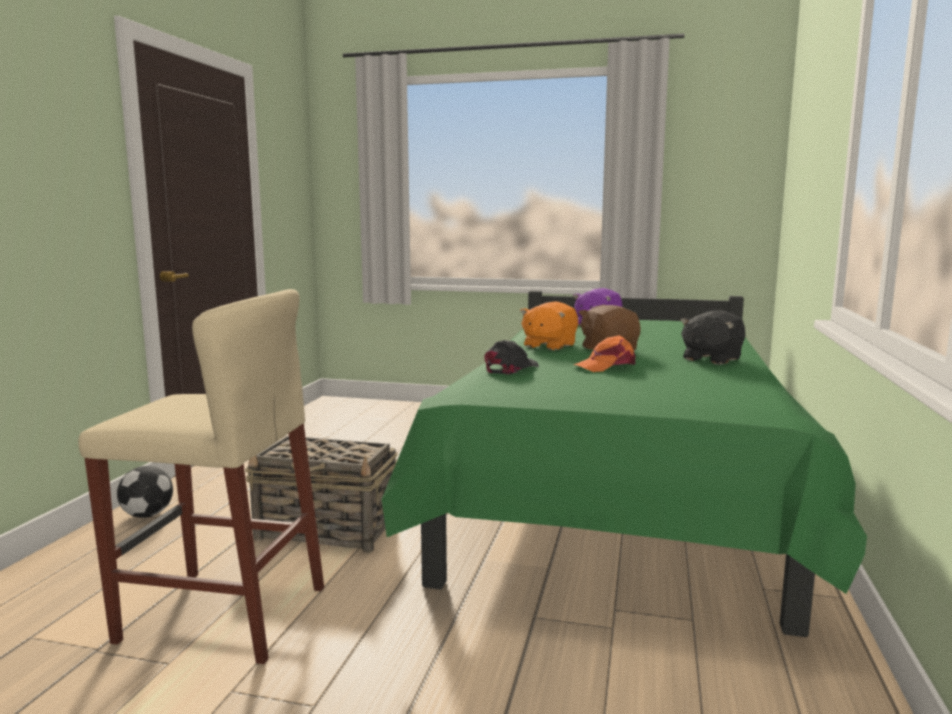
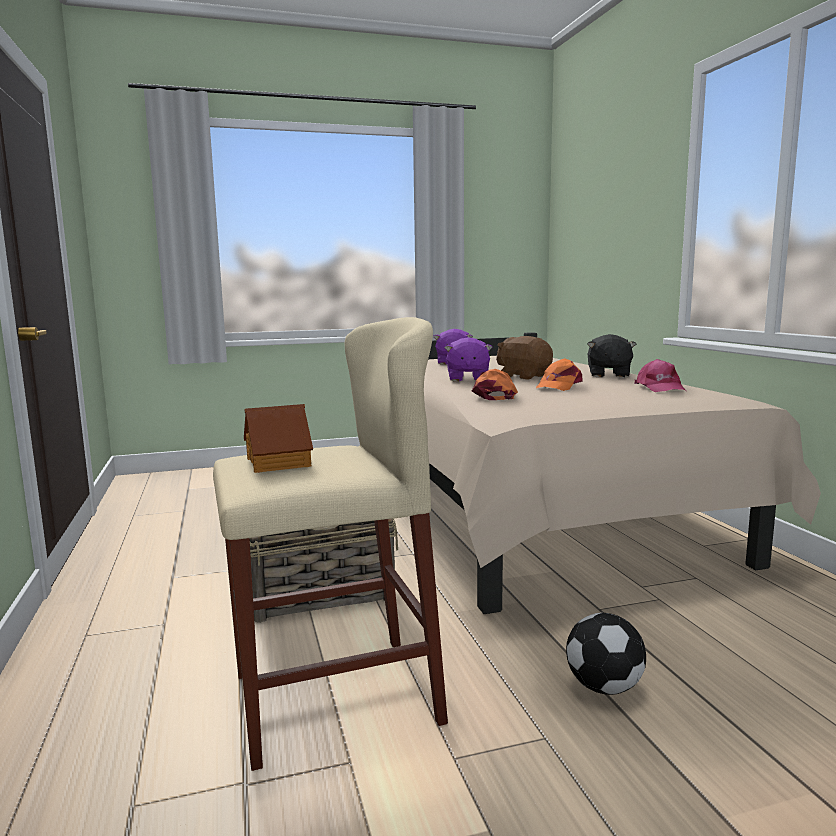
camera: 30 degrees left, 0 degrees up
football [117,466,173,518] -> football moved to [566,613,646,695]
green bed [382,291,867,637] -> beige bed [424,332,821,614]
black cap [485,340,539,374] -> orange cap [472,369,518,400]
orange plush toy [520,301,578,350] -> purple plush toy [444,337,493,382]
none -> toy house [244,404,313,473]
none -> pink cap [634,359,686,392]

